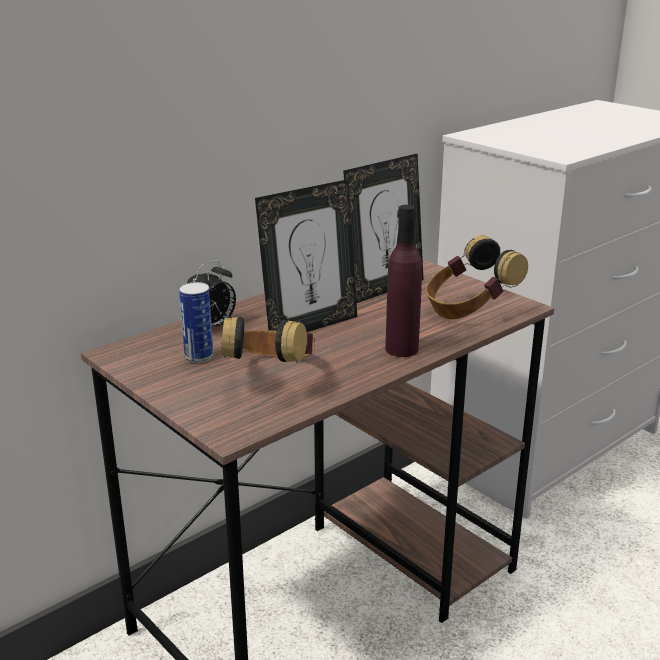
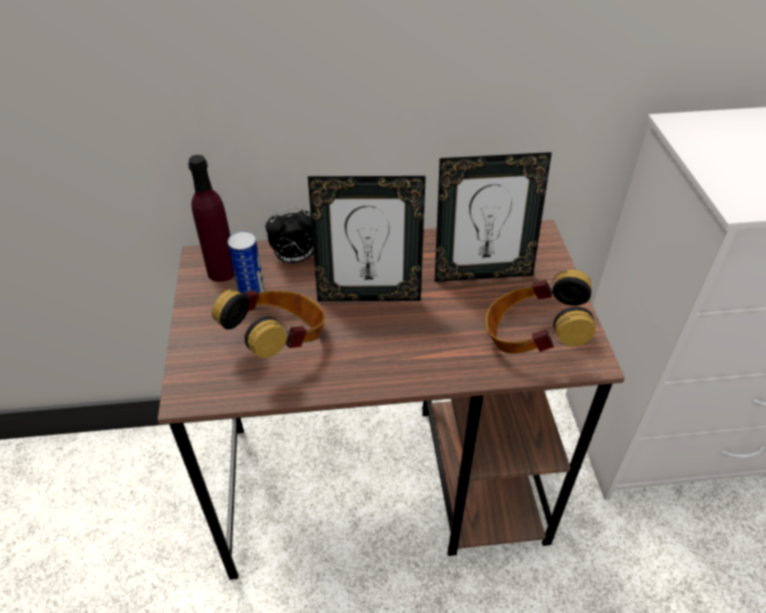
camera: 35 degrees right, 20 degrees up
purple bottle [385,205,422,357] -> purple bottle moved to [188,155,235,282]

